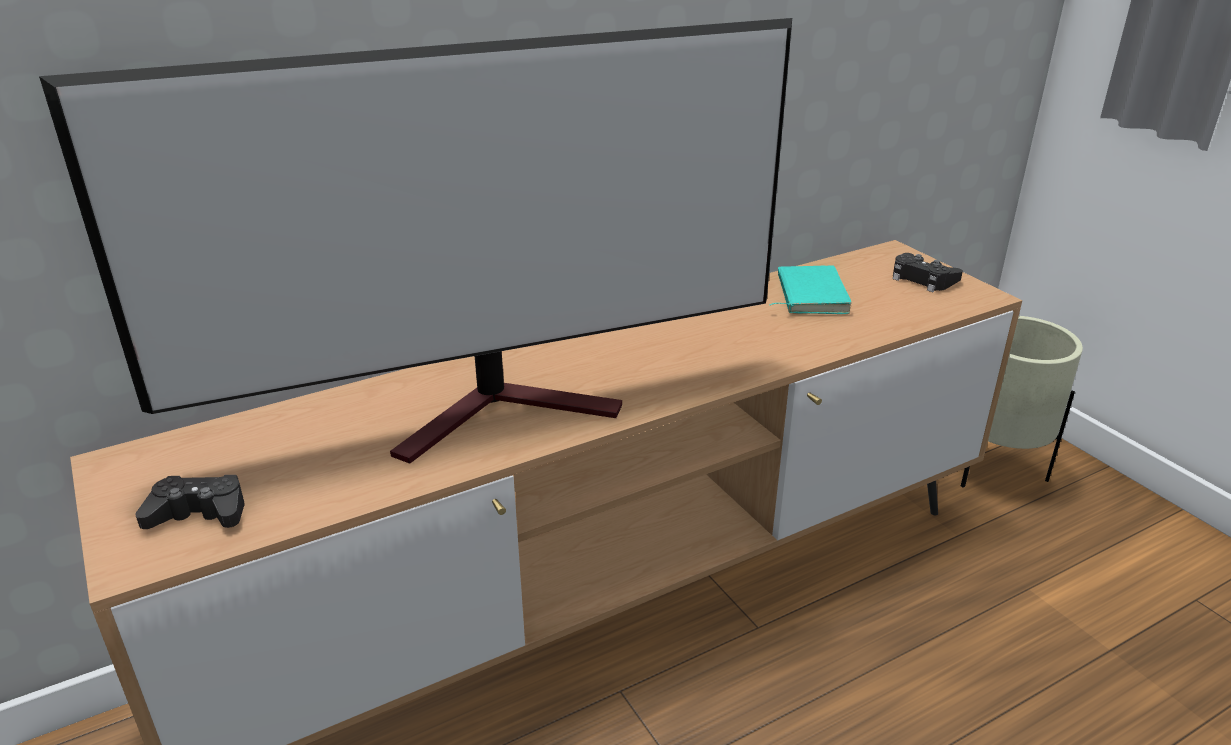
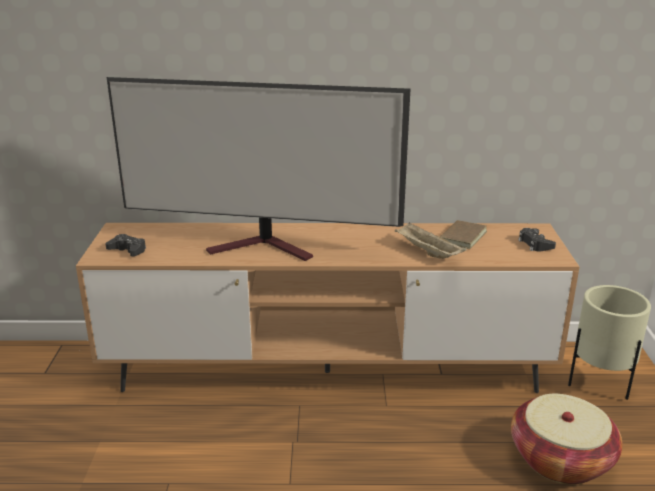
camera: 30 degrees right, 5 degrees down
turquoise book [769,266,852,314] -> brown book [440,220,487,249]
none -> beige tray [395,222,467,259]
none -> basket [511,394,622,484]

